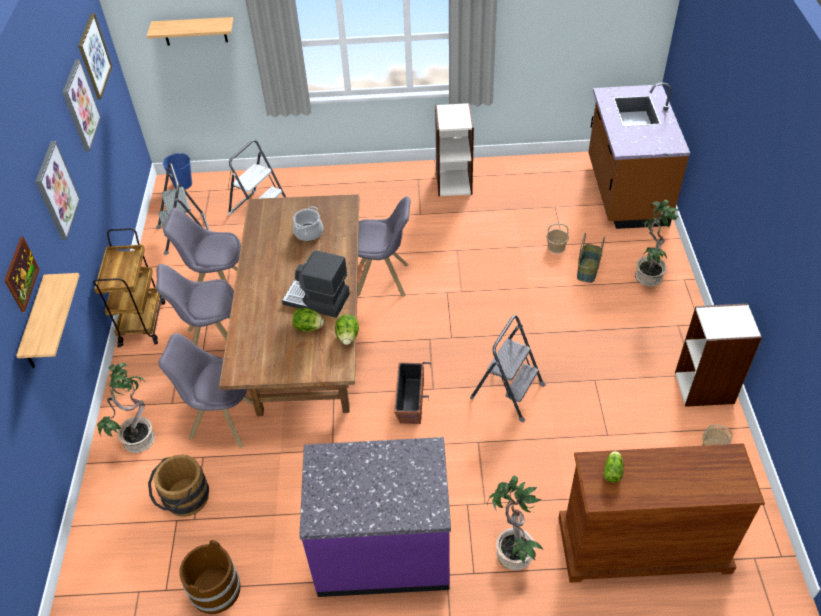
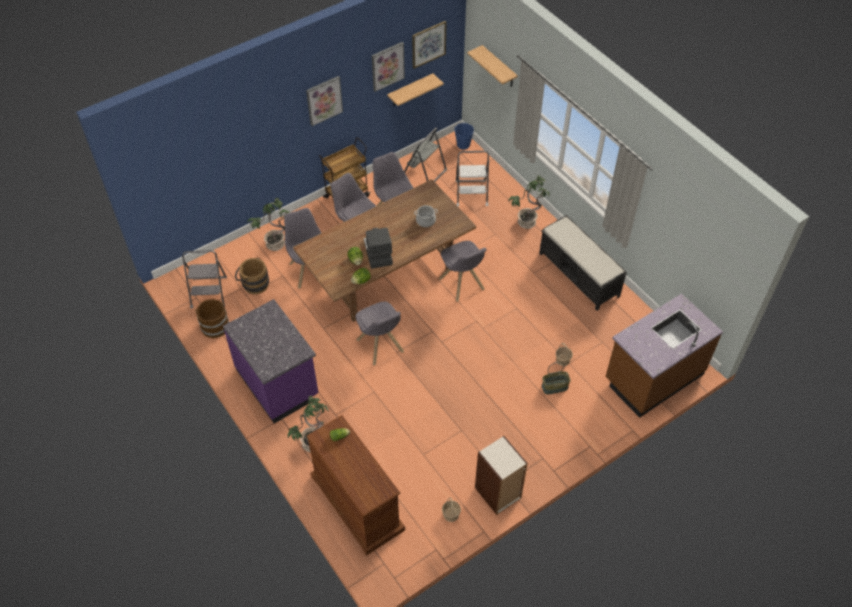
camera: 55 degrees right, 5 degrees up
picture [4,237,39,312] -> none
shelf [16,273,80,368] -> shelf moved to [387,74,444,106]
planter [394,362,431,424] -> grey chair [355,302,404,365]
bookcase [435,103,474,196] -> black bench [539,215,627,311]
grey step ladder [470,315,546,423] -> grey step ladder moved to [182,250,227,308]
potted plant [635,200,680,287] -> potted plant moved to [508,176,550,229]

